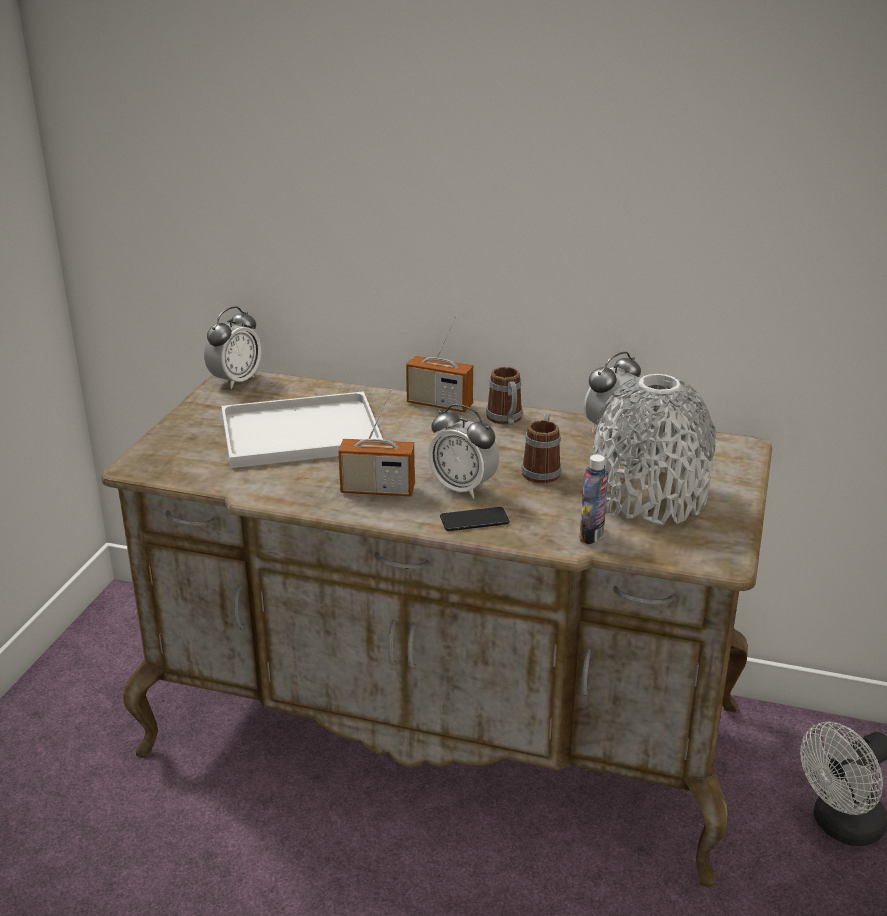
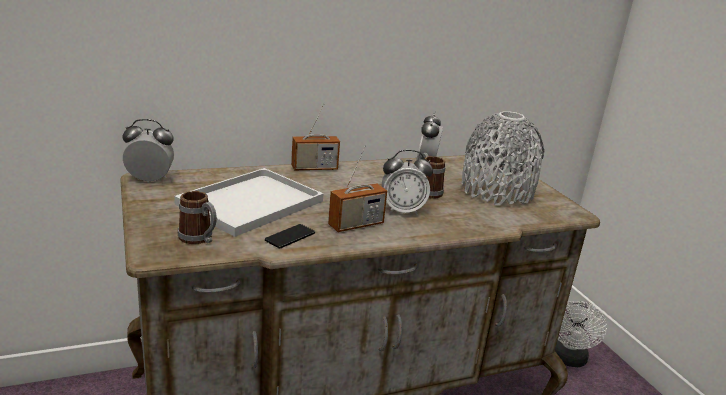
camera: 40 degrees left, 5 degrees down
alarm clock [204,306,261,389] -> alarm clock turned 90 degrees counterclockwise [123,119,174,183]
phone [440,507,510,531] -> phone moved to [265,224,315,248]
mug [486,367,523,426] -> mug moved to [178,191,217,244]
bottle [580,454,609,544] -> none

